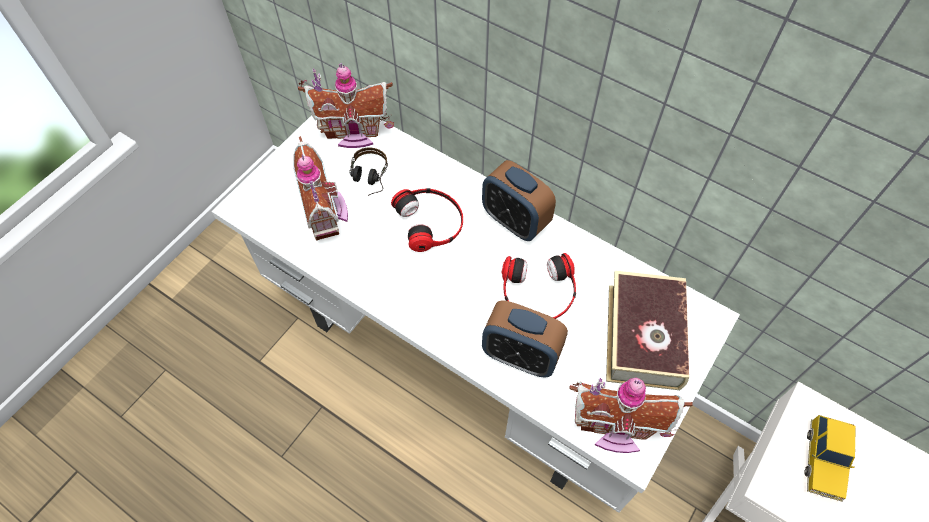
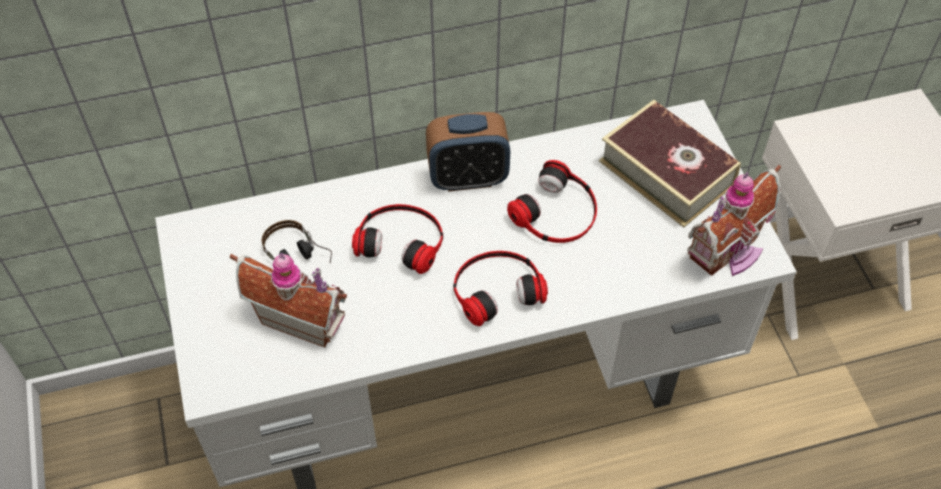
camera: 50 degrees left, 5 degrees down
toy house [298,63,394,148] -> none
alarm clock [482,300,568,378] -> none
toy car [804,415,855,502] -> none
none -> headphones [453,251,548,326]

